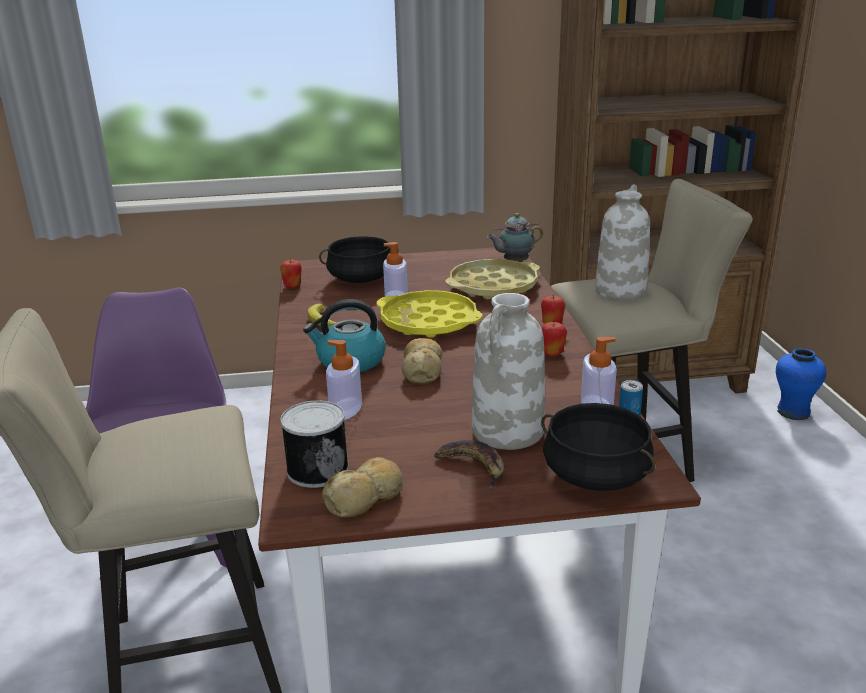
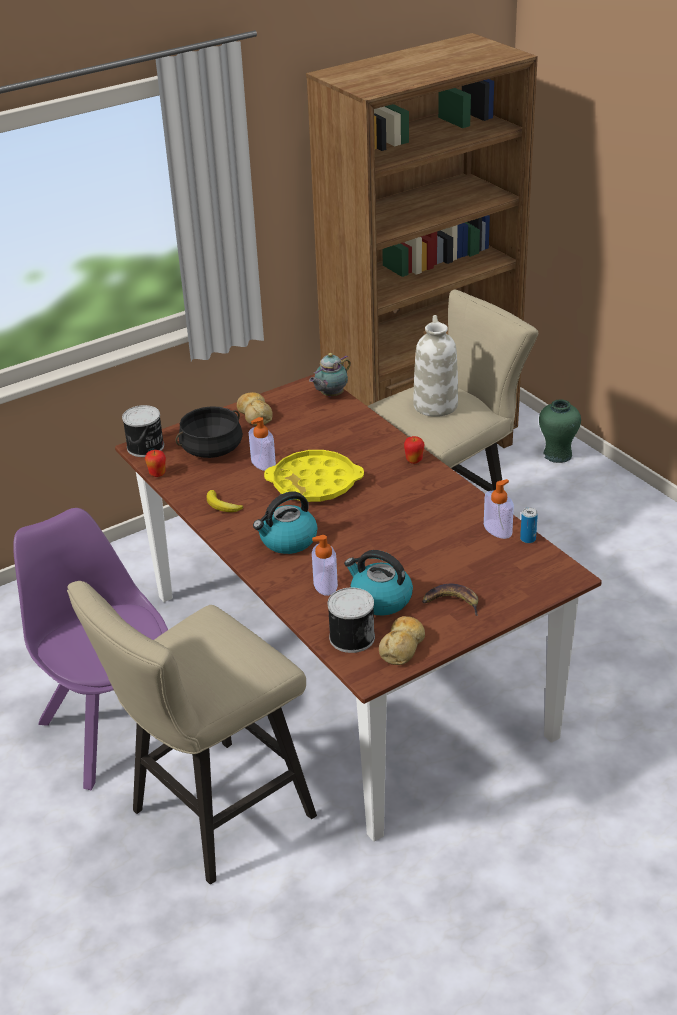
camera: 25 degrees left, 10 degrees up
bread [402,338,442,384] -> bread moved to [237,392,273,426]
yellow tray [446,259,540,299] -> none
white vase [472,293,545,450] -> none
black cooking pot [541,403,655,491] -> none
apple [542,321,567,357] -> none
blue vase [776,348,826,420] -> green vase [539,399,581,463]
none -> can [122,405,164,457]
none -> kettle [344,550,413,615]

